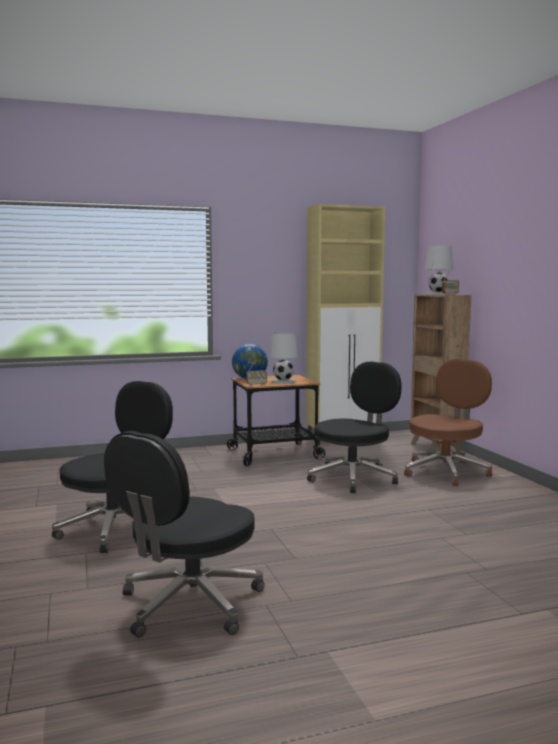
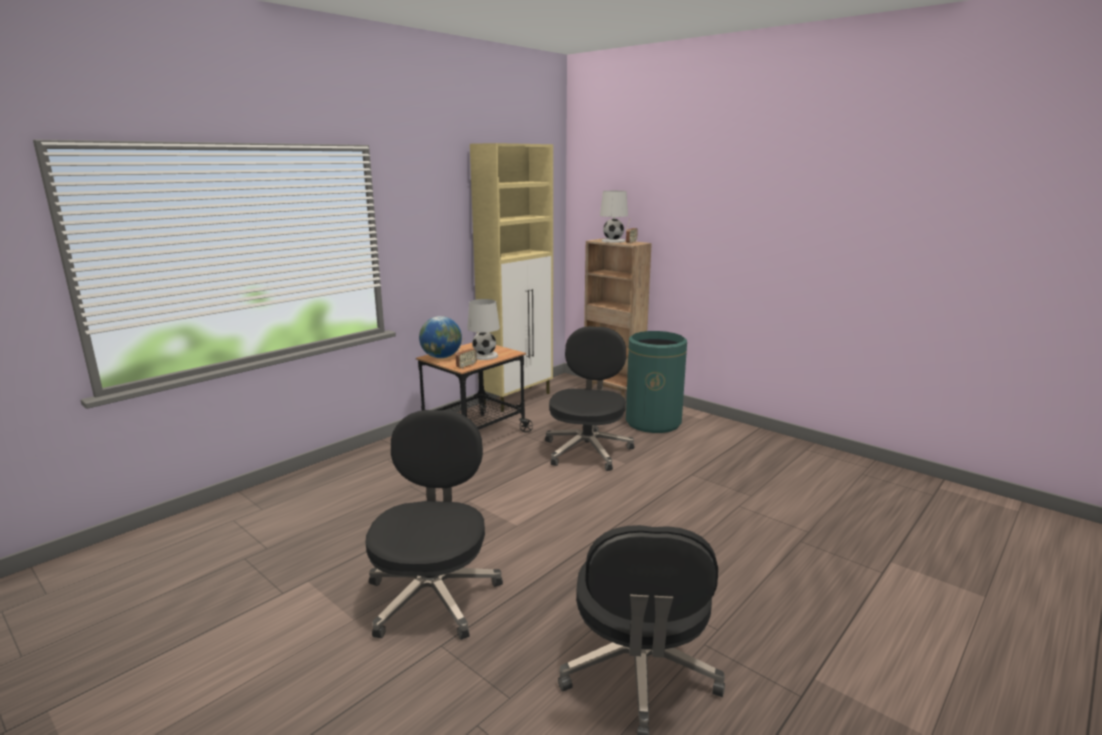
camera: 30 degrees left, 10 degrees up
brown office chair [404,359,492,486] -> green trash can [626,331,687,433]

